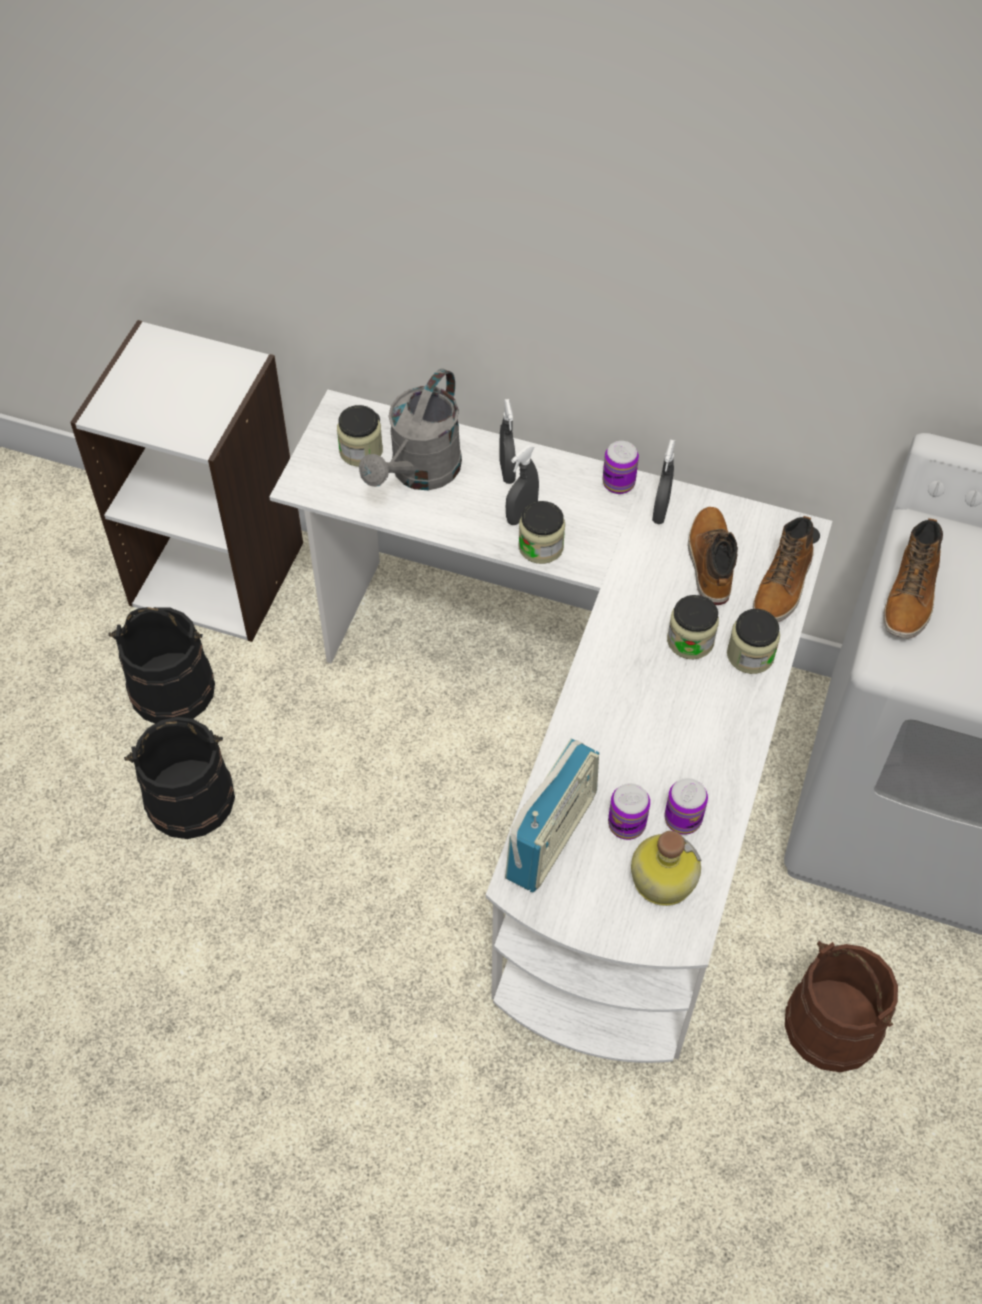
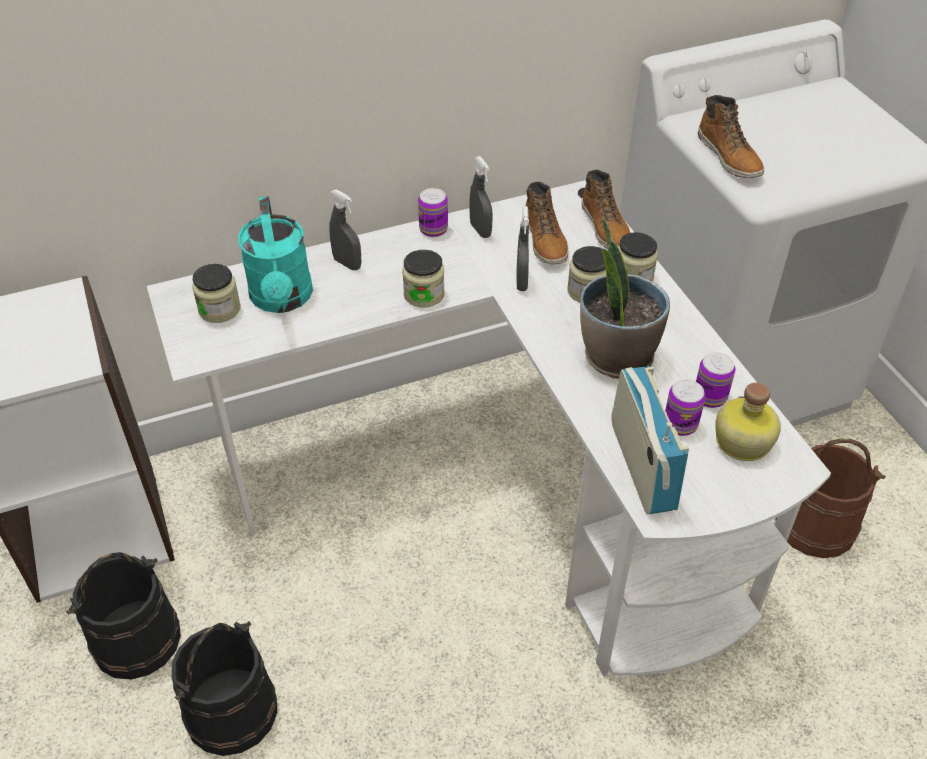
camera: 40 degrees left, 10 degrees down
grey watering can [359,368,462,490] -> turquoise watering can [238,196,313,313]
grey spray bottle [506,444,539,525] -> grey spray bottle moved to [516,206,529,291]
boot [688,507,738,605] -> boot turned 150 degrees counterclockwise [526,182,568,264]
none -> potted plant [580,218,670,379]

